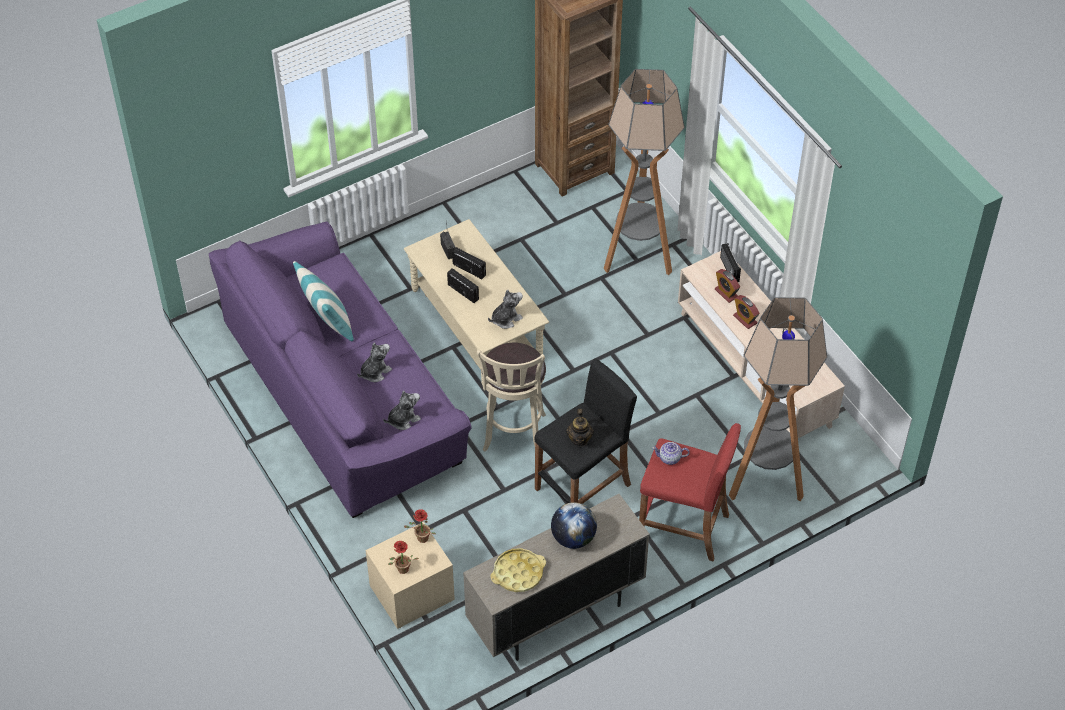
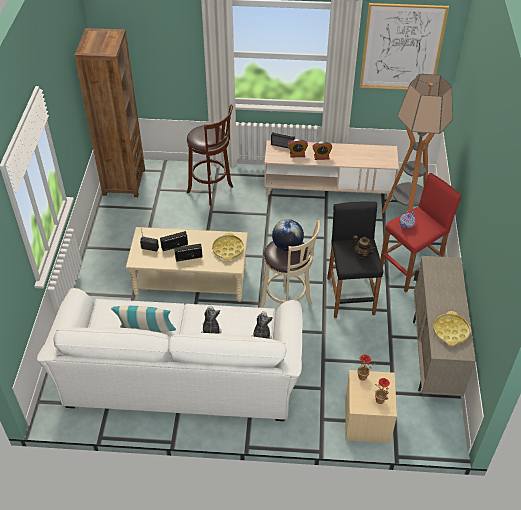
camera: 55 degrees left, 5 degrees down
purple sofa [209,221,472,518] -> white sofa [37,288,303,421]
plush toy [488,289,523,329] -> yellow tray [212,233,244,260]
globe [551,502,597,549] -> globe moved to [272,219,304,251]
floor lamp [604,69,685,275] -> brown stool [187,105,233,206]
none -> picture [360,3,449,90]

